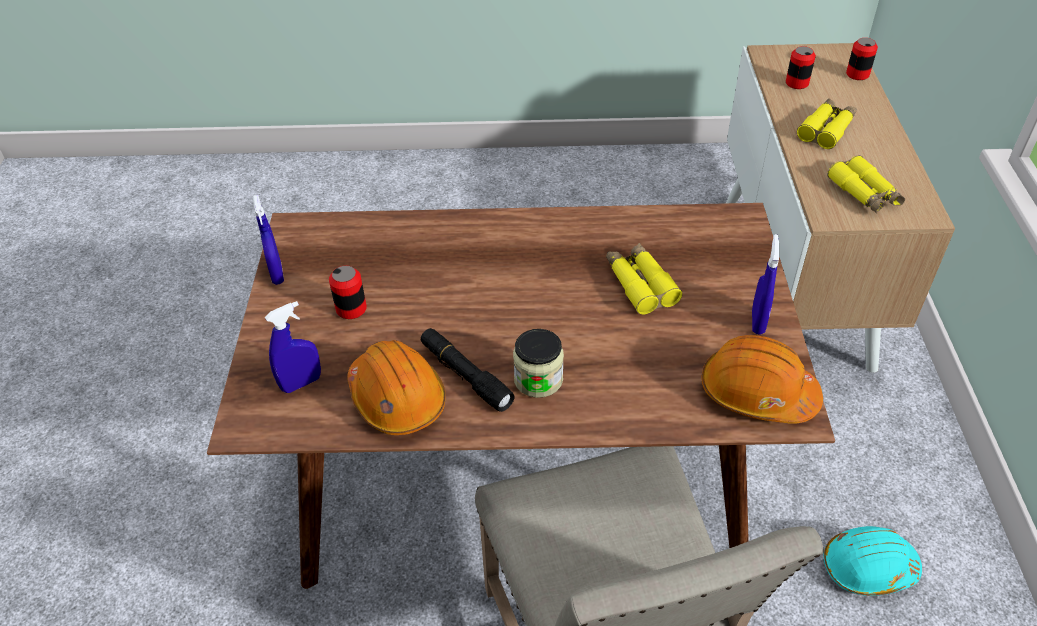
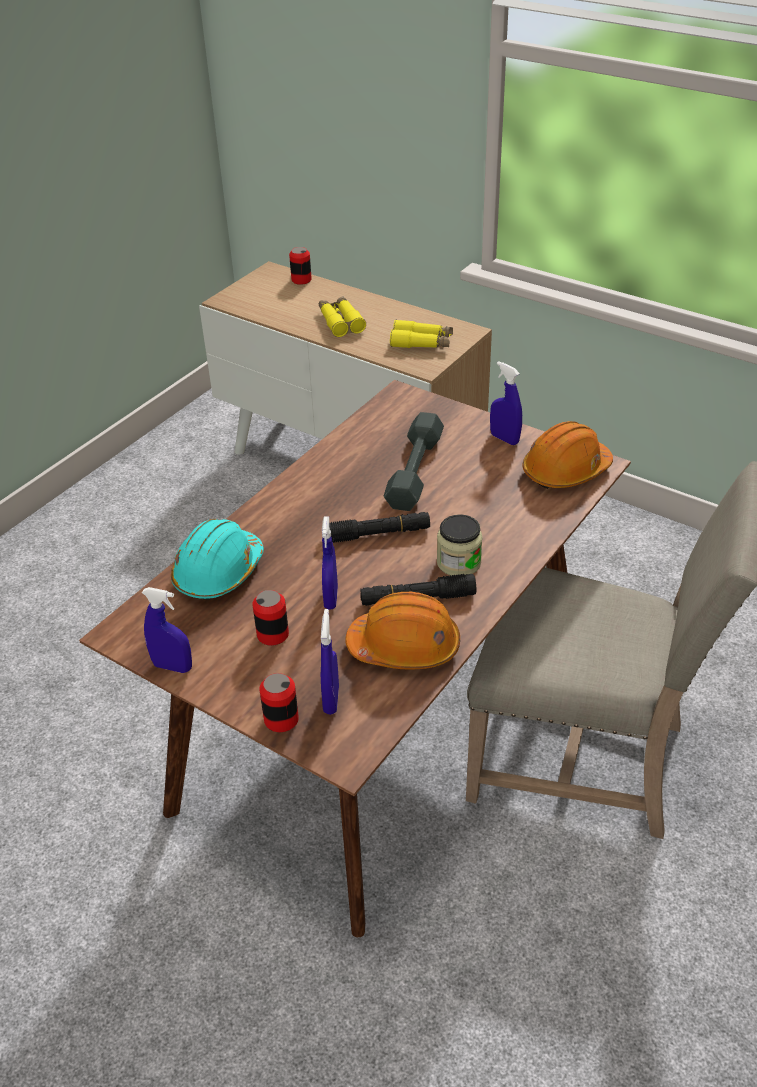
camera: 55 degrees left, 5 degrees down
yellow binoculars [606,243,683,315] -> grey dumbbell [384,412,444,511]
can [786,46,816,89] -> can moved to [259,673,299,732]
turquoise hard hat [823,526,922,596] -> turquoise hard hat moved to [171,519,264,600]
none -> blue spray bottle [322,516,338,610]
none -> black flashlight [329,512,430,543]

